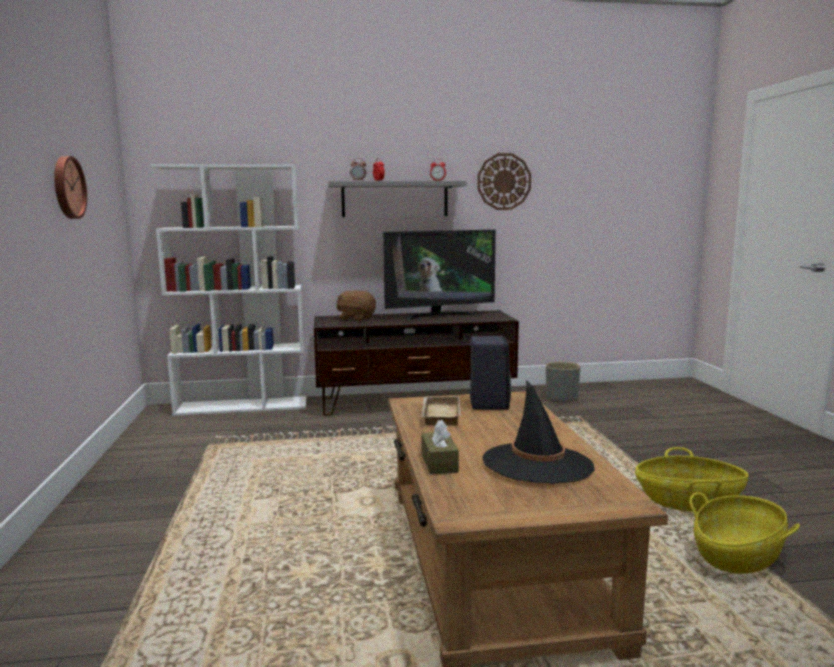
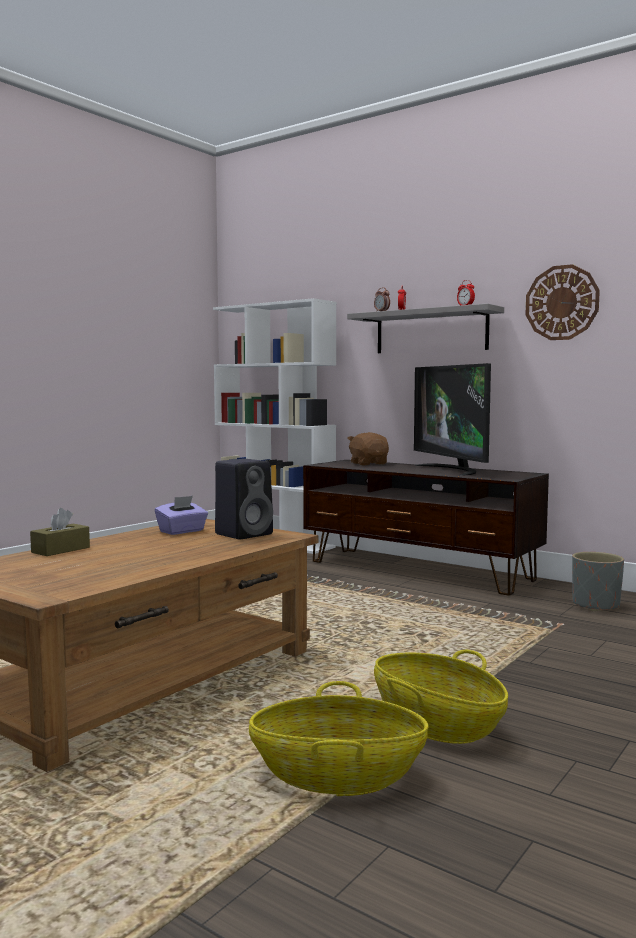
camera: 45 degrees right, 5 degrees down
wall clock [54,156,87,219] -> none
television [383,230,496,321] -> television turned 45 degrees clockwise [414,363,491,476]
beige tray [421,396,461,426] -> purple tissue box [155,496,208,535]
black hat [482,380,595,484] -> none

